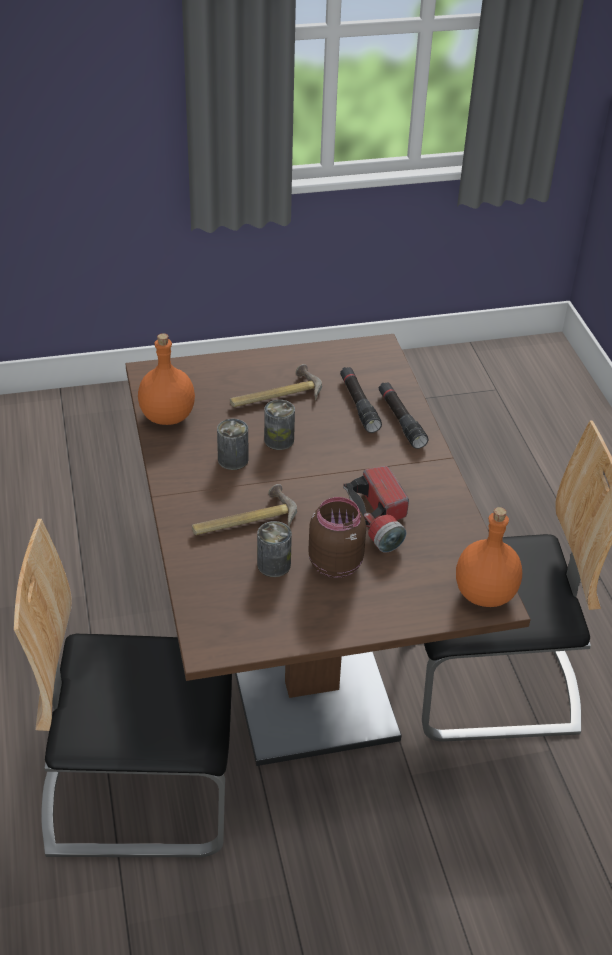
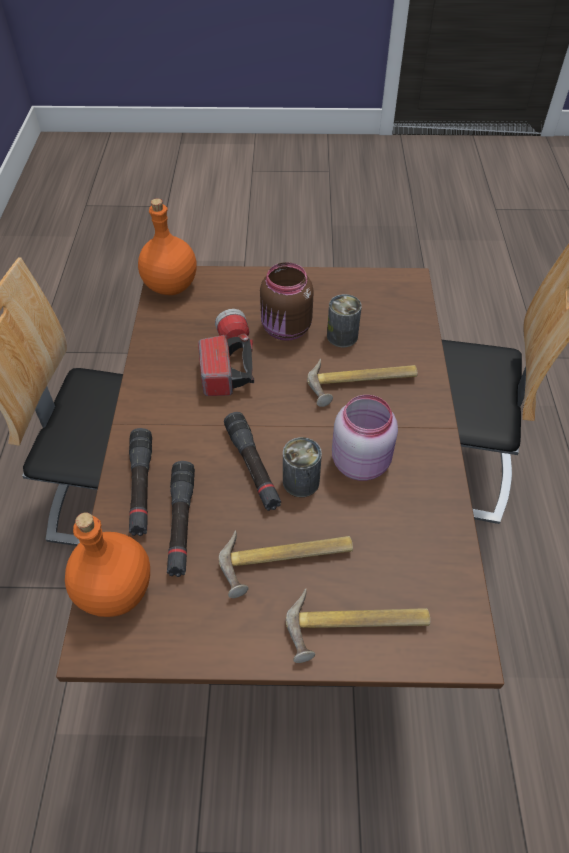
camera: 165 degrees left, 10 degrees up
orange bottle [138,333,195,425] -> orange bottle moved to [65,512,150,617]
can [217,419,248,470] -> pink jar [332,395,398,481]
none -> black flashlight [224,412,281,511]
none -> hammer [286,588,430,663]

